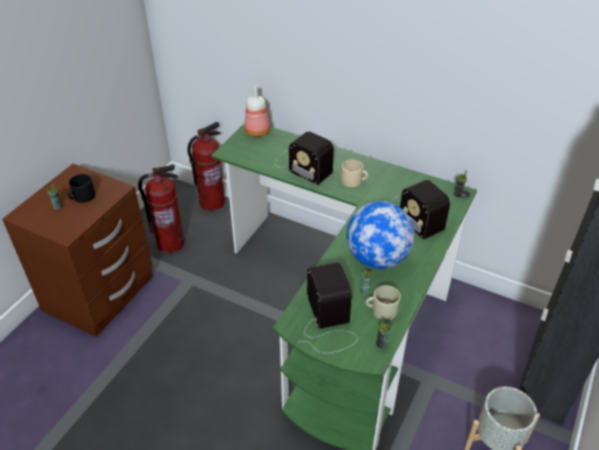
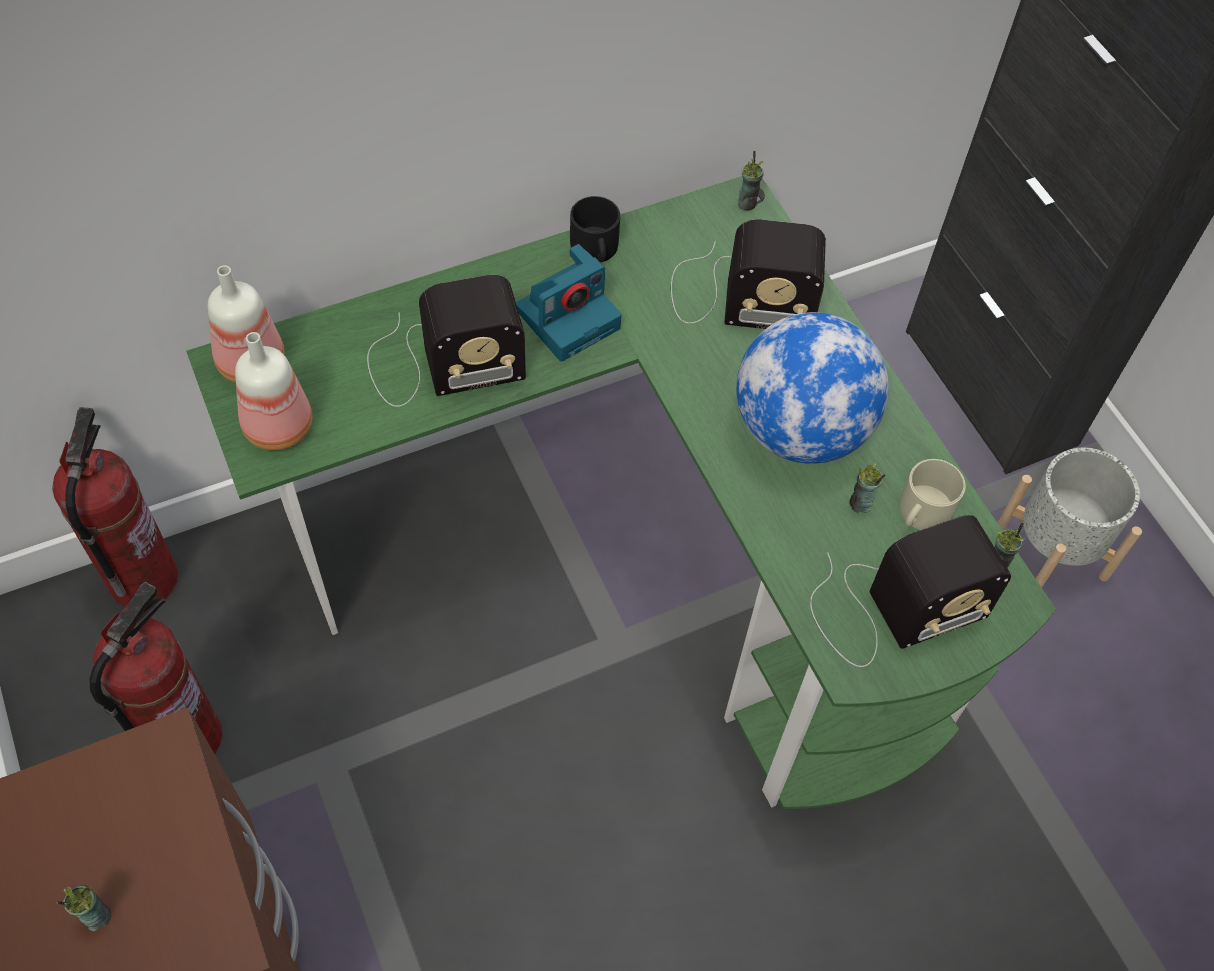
camera: 55 degrees left, 15 degrees up
black mug [68,174,95,203] -> black mug moved to [570,196,620,262]
radio [297,262,358,354] -> radio turned 135 degrees clockwise [810,515,1011,667]
beige mug [341,159,368,187] -> camera [516,244,621,362]
none -> bottle [235,332,312,450]

